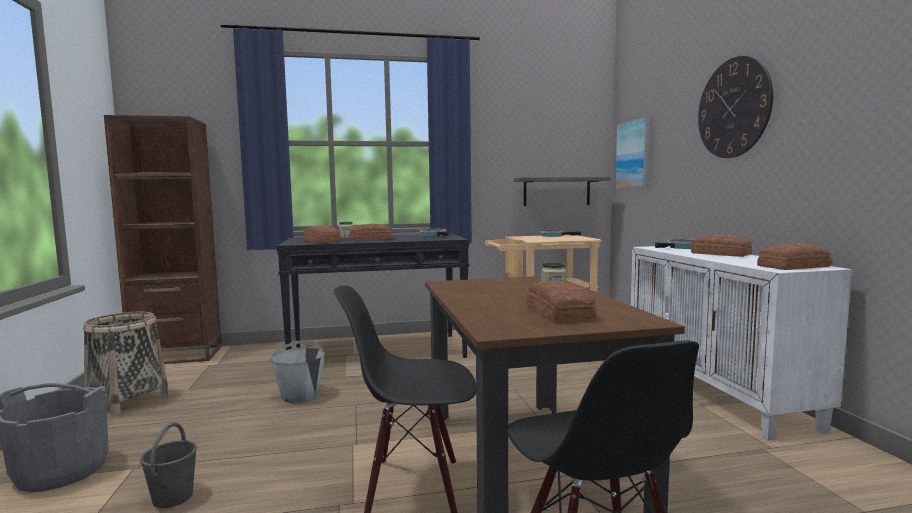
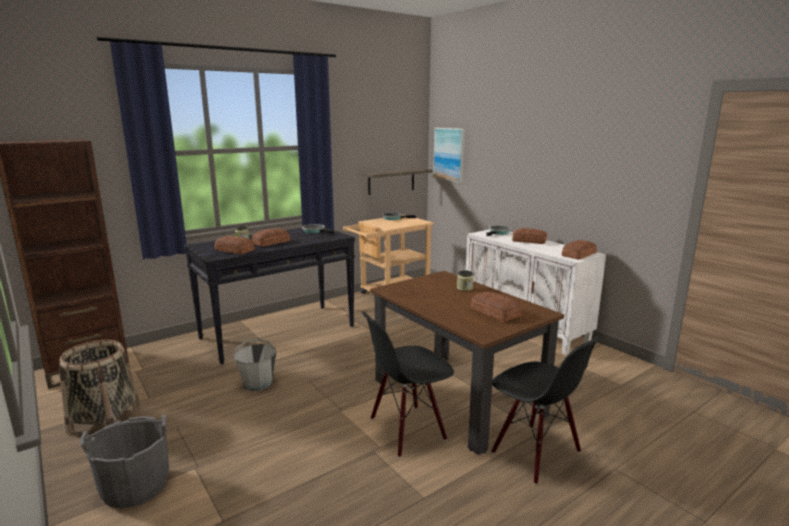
camera: 25 degrees left, 10 degrees up
grey bucket [140,422,197,508] -> none
wall clock [698,56,773,158] -> none

